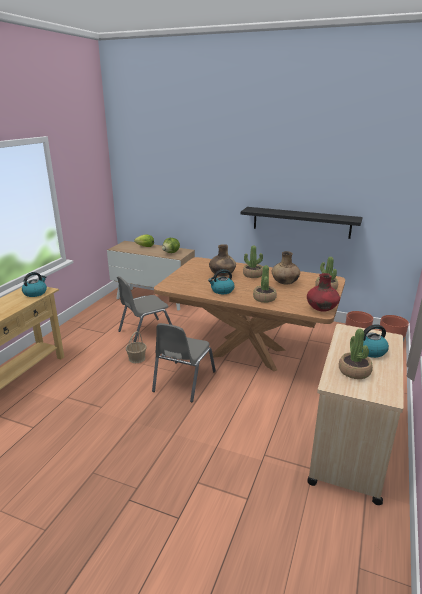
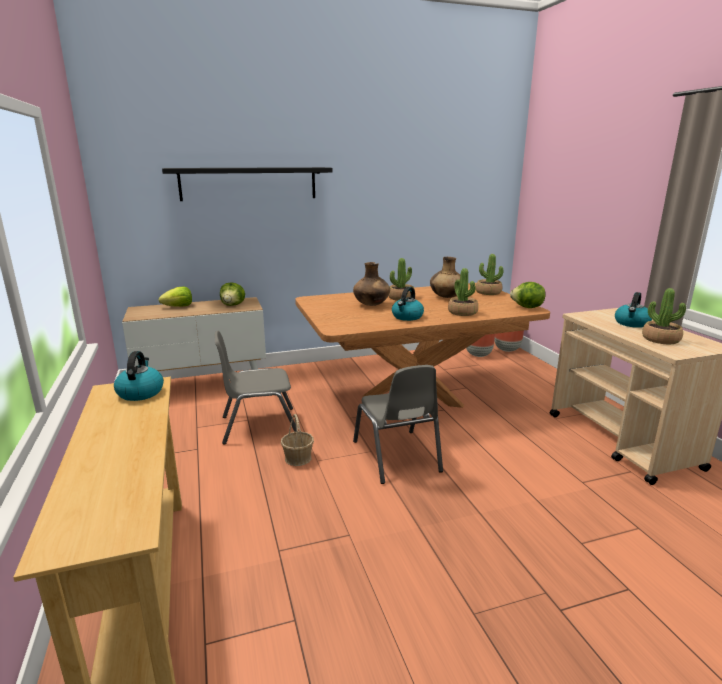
camera: 40 degrees left, 5 degrees down
grey chair [117,276,172,342] -> grey chair turned 60 degrees clockwise [215,331,299,445]
black shelf [241,207,363,239] -> black shelf moved to [162,167,333,201]
red vase [307,273,340,312] -> lettuce [510,282,545,308]

